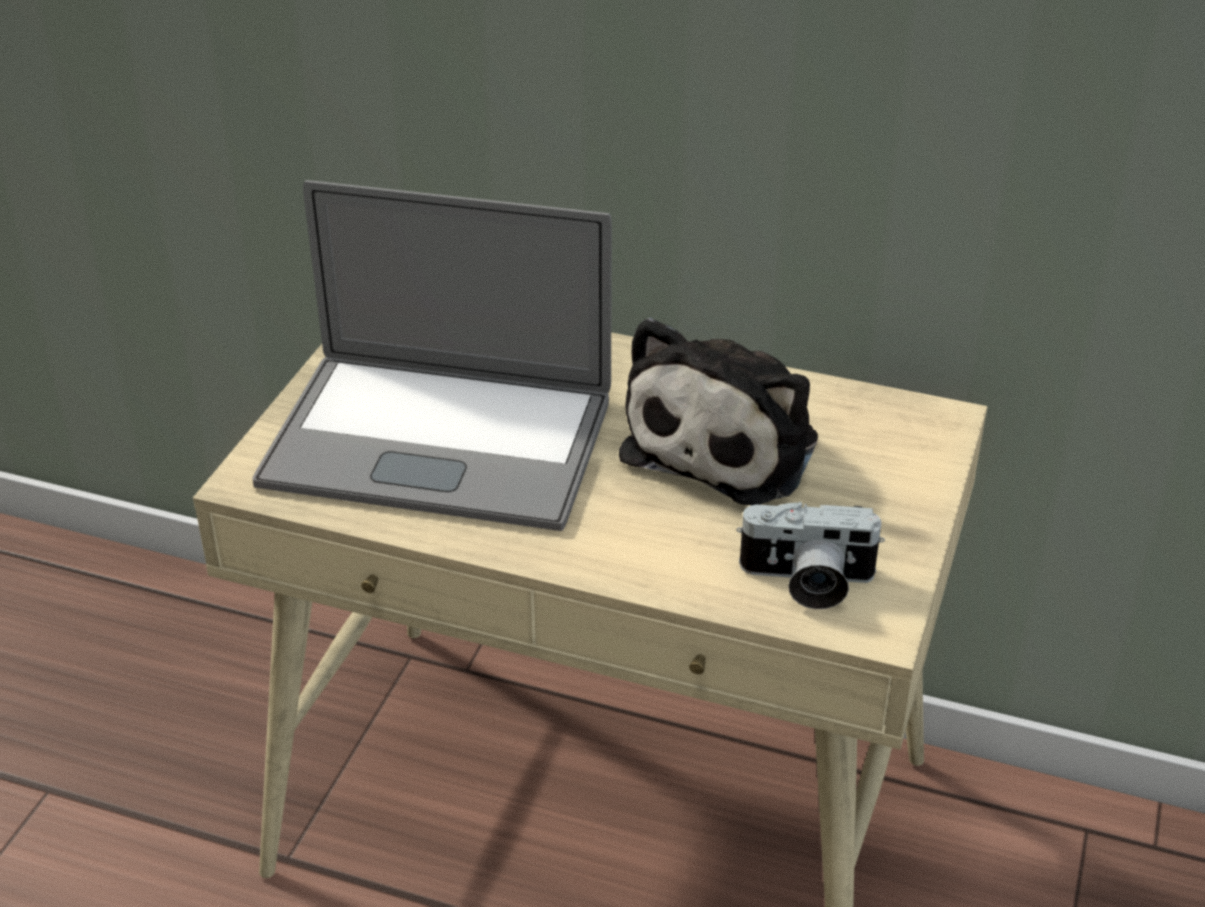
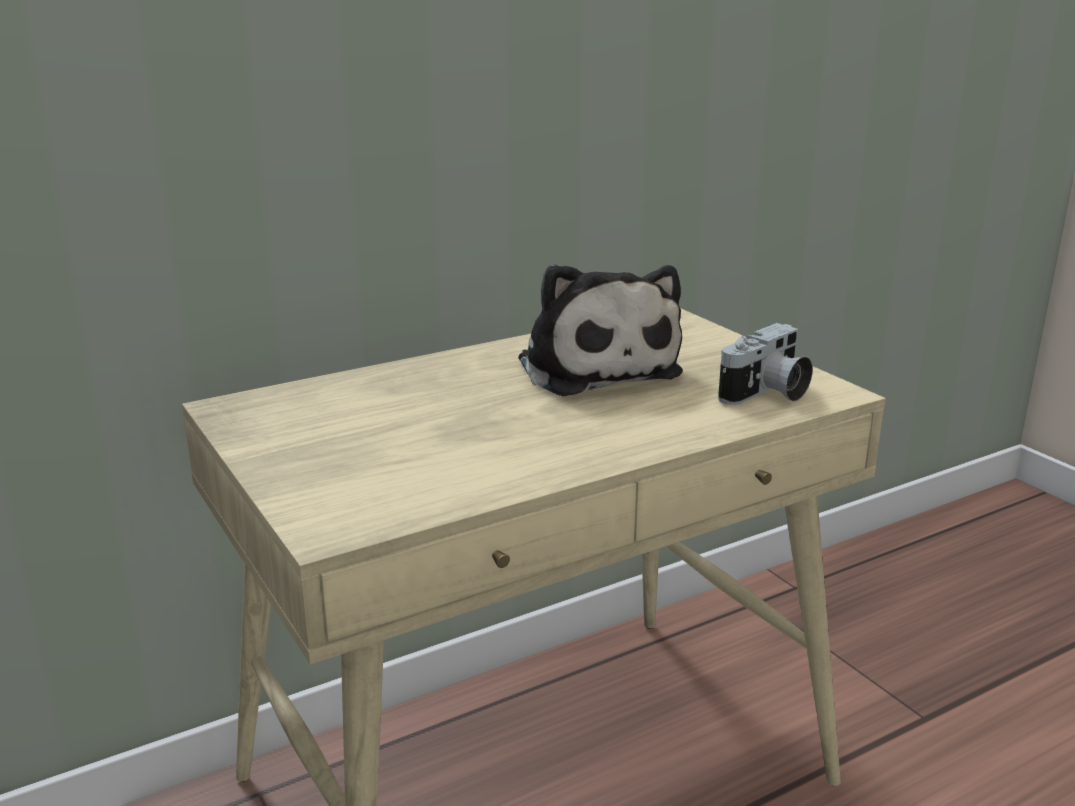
camera: 50 degrees left, 15 degrees down
laptop [252,180,612,531] -> none

